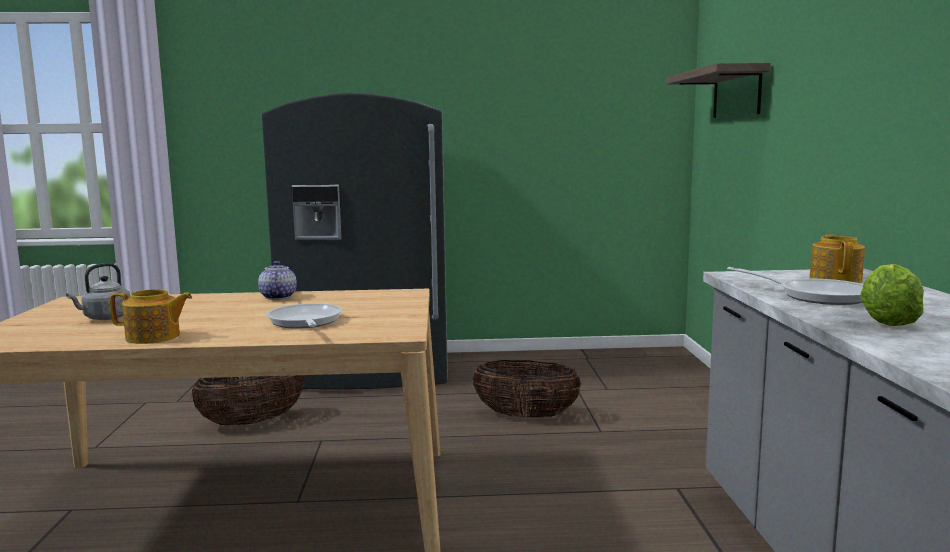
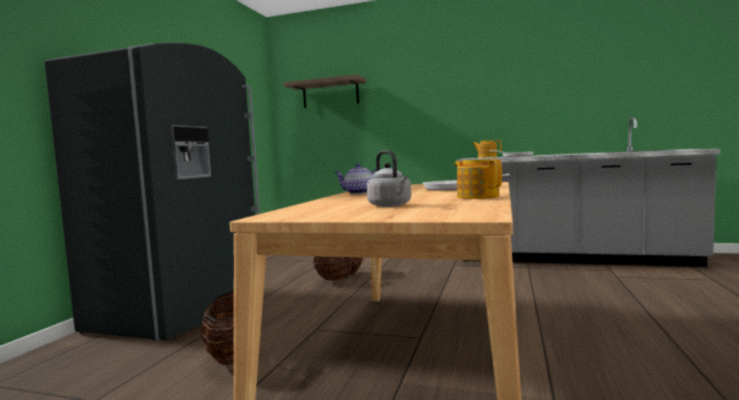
camera: 70 degrees left, 5 degrees down
teapot [110,289,192,344] -> teapot turned 45 degrees counterclockwise [455,159,502,199]
lettuce [860,264,924,326] -> none

